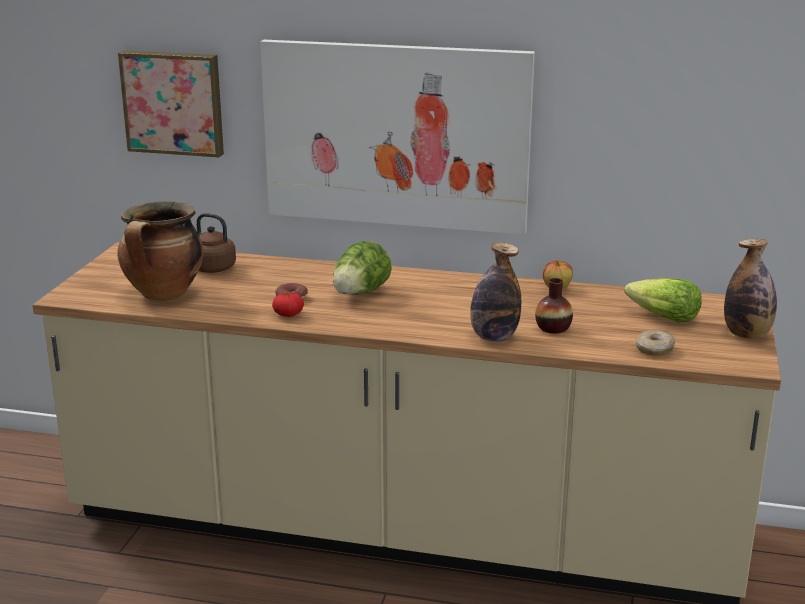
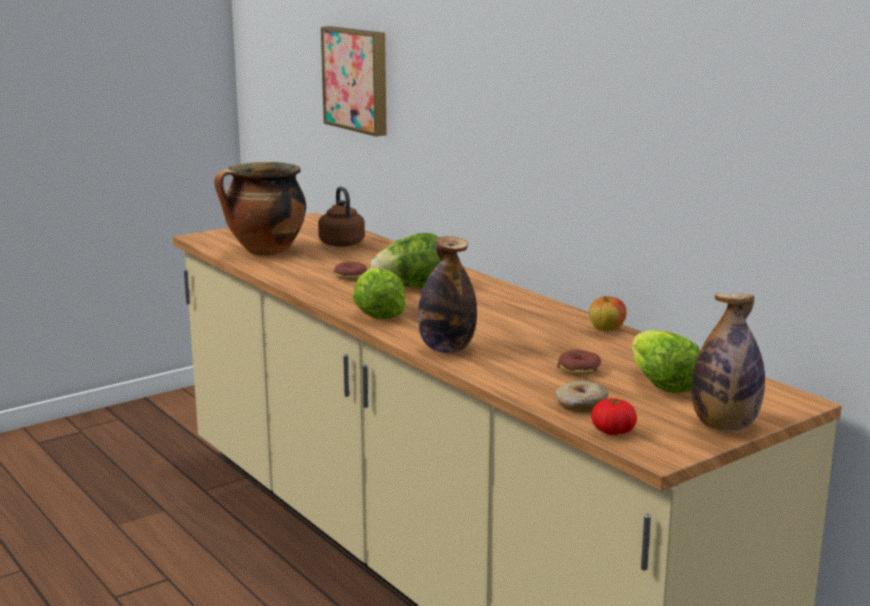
camera: 40 degrees right, 5 degrees down
picture [260,40,535,235] -> none
tomato [272,292,304,317] -> tomato moved to [591,398,637,435]
vase [535,278,573,334] -> none
none -> lettuce [352,268,406,320]
none -> donut [557,349,601,376]

